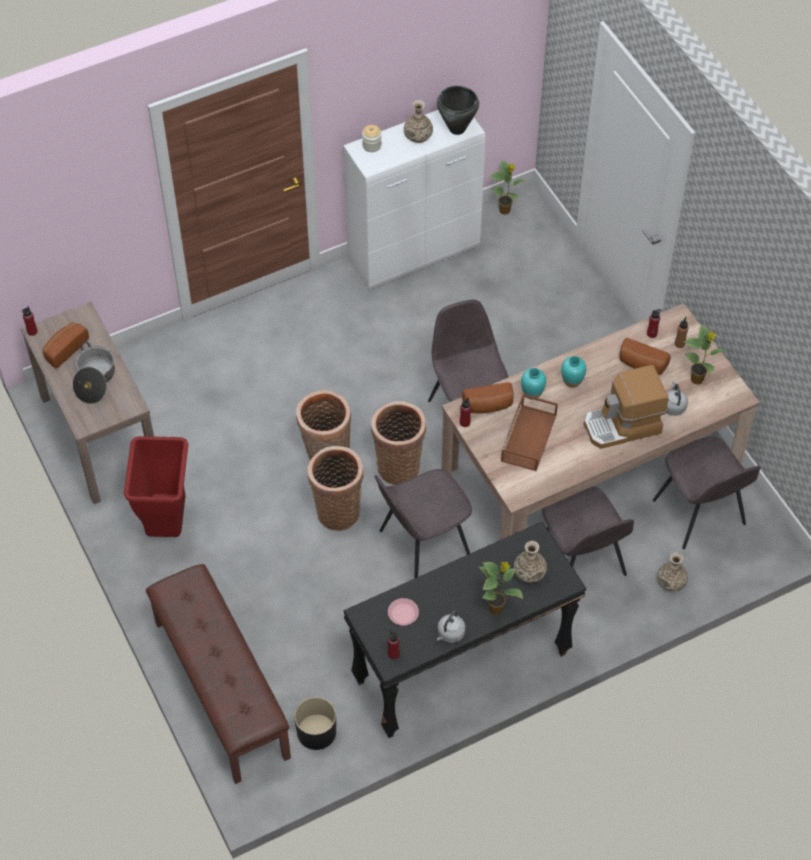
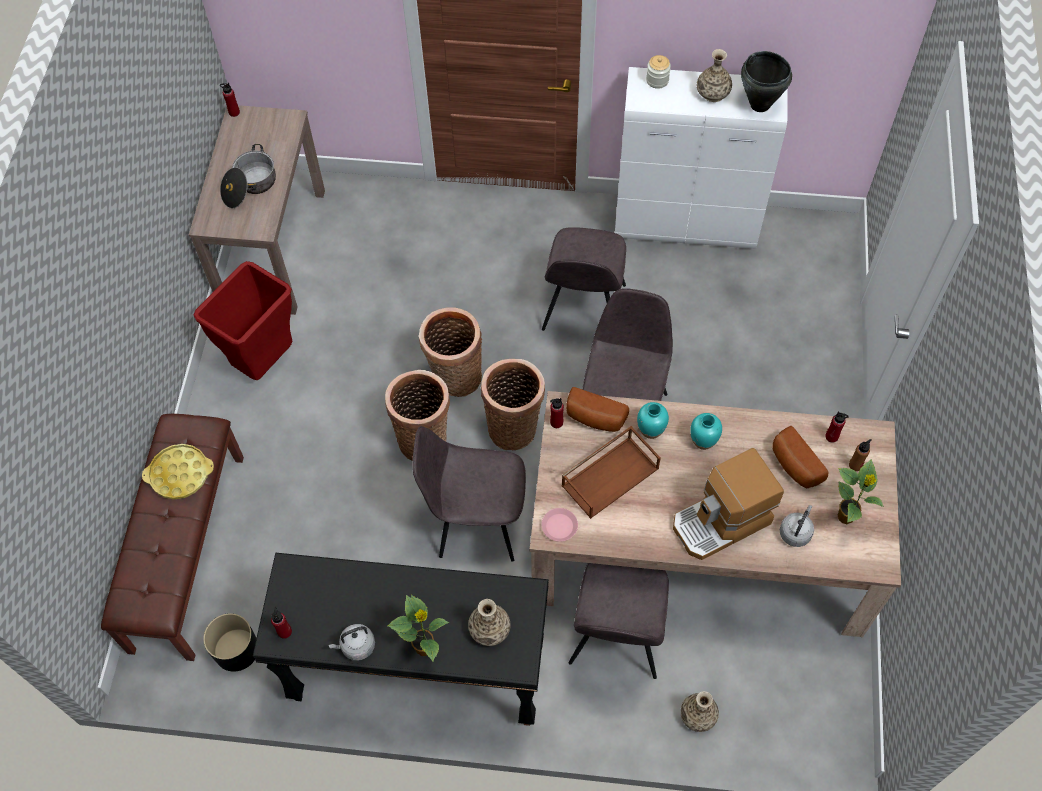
camera: 35 degrees right, 5 degrees up
bread [43,322,89,368] -> none
pink plate [388,598,419,626] -> pink plate moved to [541,508,578,542]
potted plant [489,160,526,215] -> none
coffee machine [584,365,668,449] -> coffee machine turned 45 degrees counterclockwise [673,448,784,560]
grey chair [653,437,761,549] -> grey chair moved to [542,227,626,331]
none -> yellow tray [142,444,214,499]

